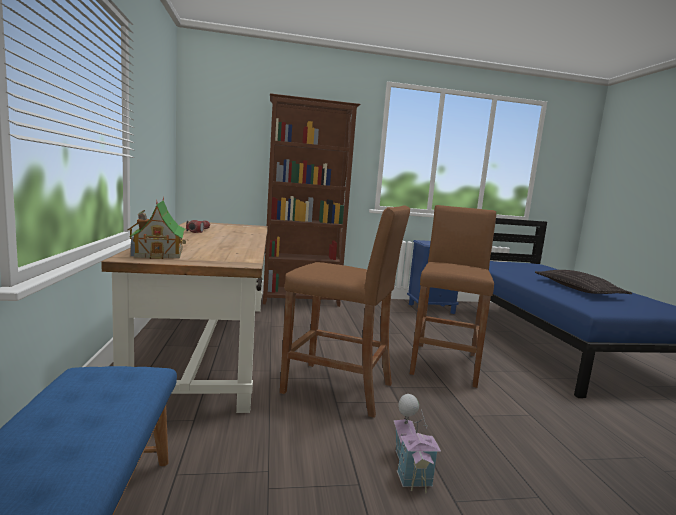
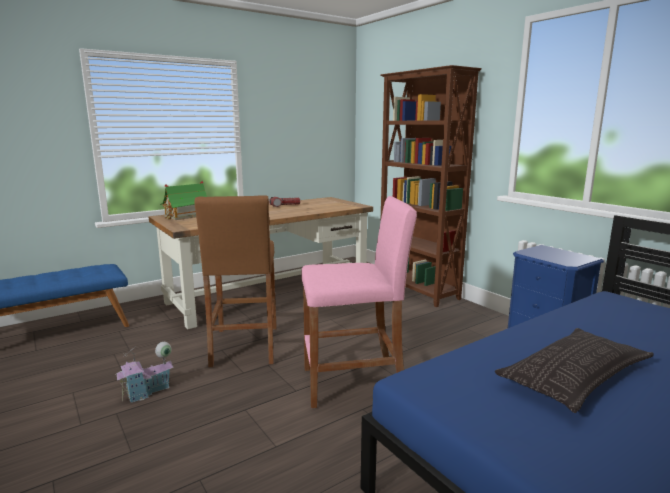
camera: 65 degrees right, 5 degrees up
brown stool [410,205,496,388] -> pink stool [301,196,417,408]

